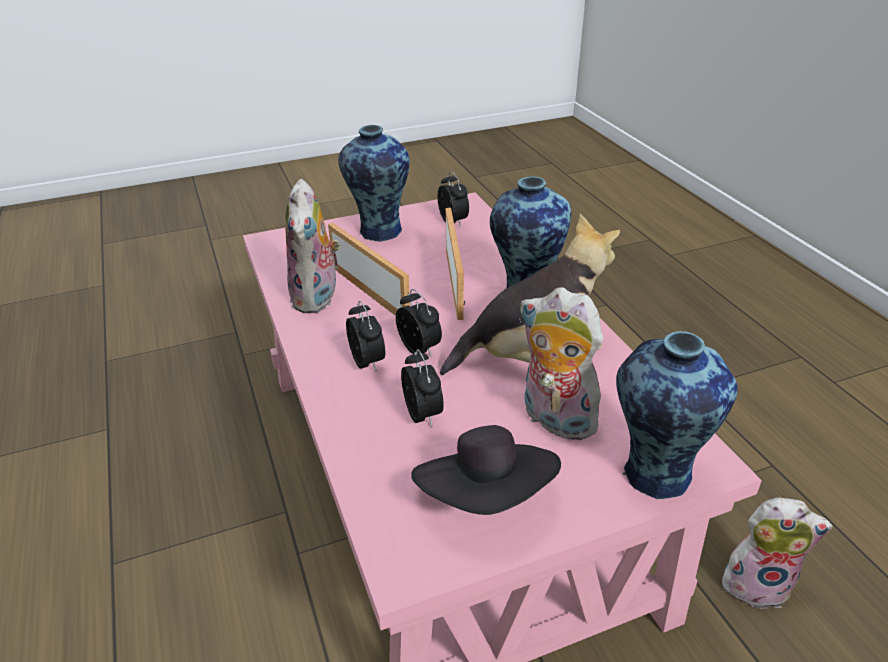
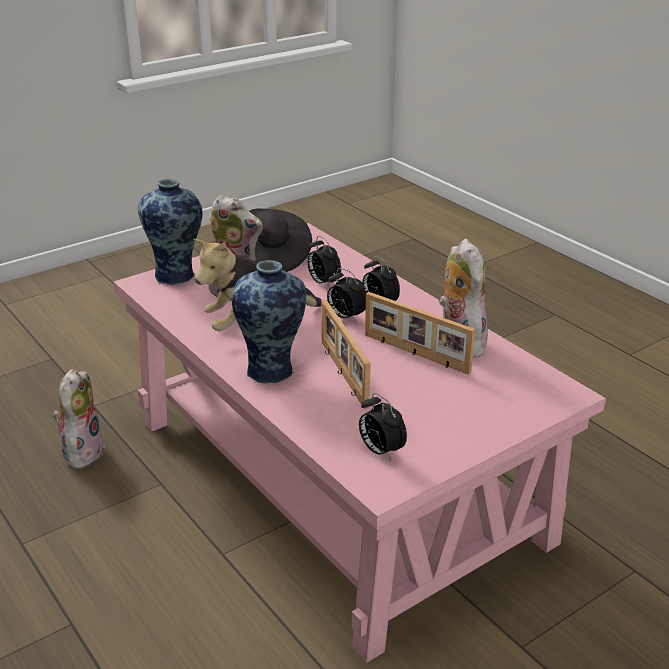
camera: 165 degrees right, 5 degrees down
vase [338,125,410,241] -> none
plush toy [722,497,833,609] -> plush toy turned 105 degrees clockwise [53,369,105,469]

